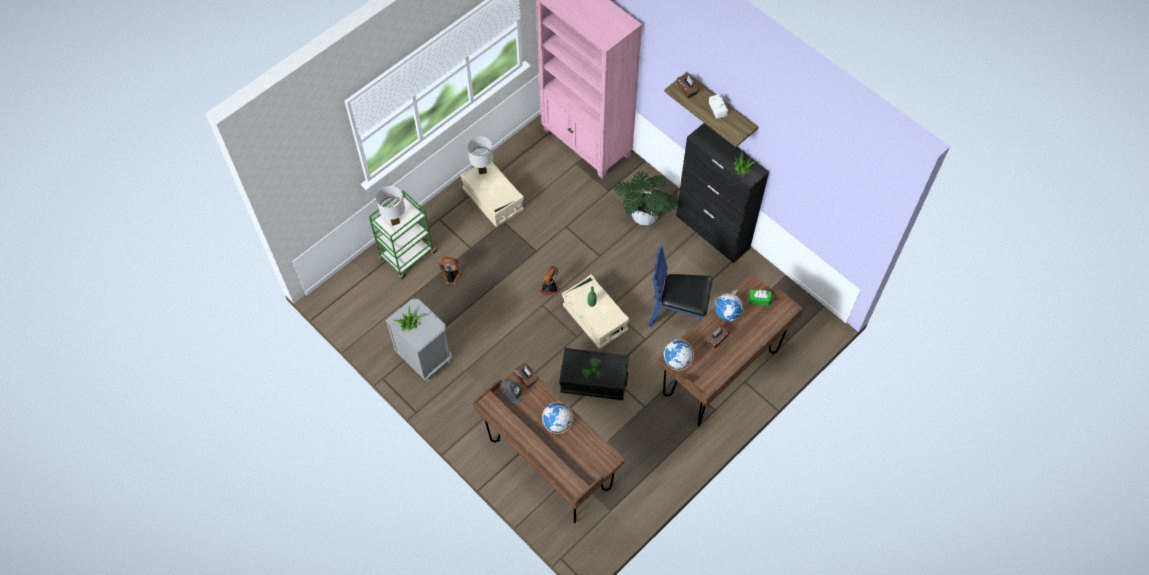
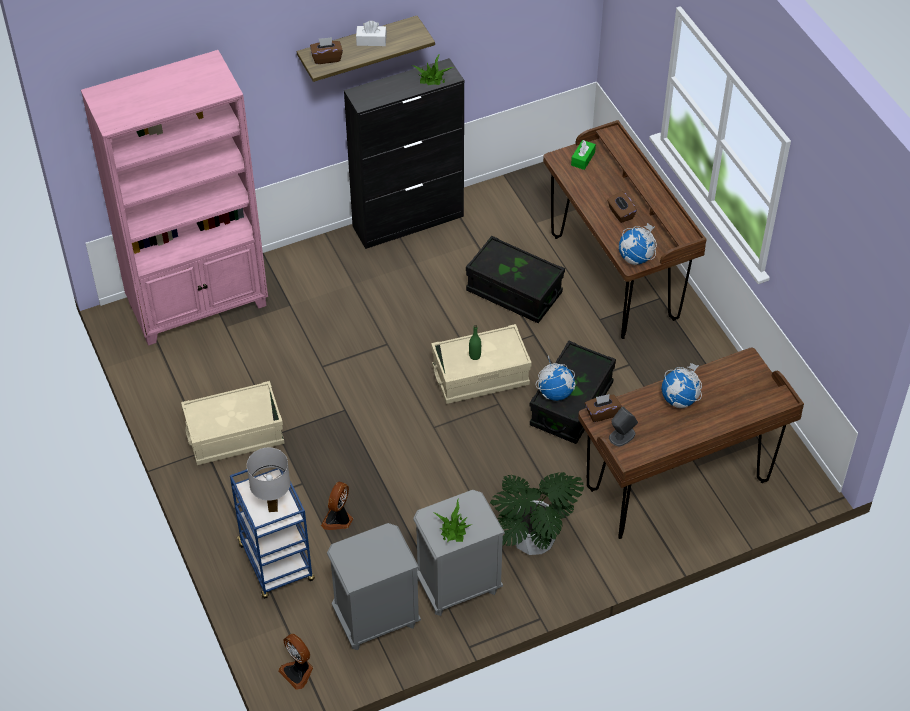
camera: 70 degrees left, 10 degrees down
green cart [369,190,438,279] -> blue cart [230,468,315,599]
white table lamp [468,136,493,175] -> none
fan [538,266,560,295] -> fan moved to [278,634,313,690]
potted plant [613,171,678,225] -> potted plant moved to [490,472,584,555]
blue chair [648,245,713,327] -> black storage box [466,236,565,323]
globe [715,290,744,321] -> globe moved to [536,356,575,401]
none -> grey nightstand [327,523,421,650]

